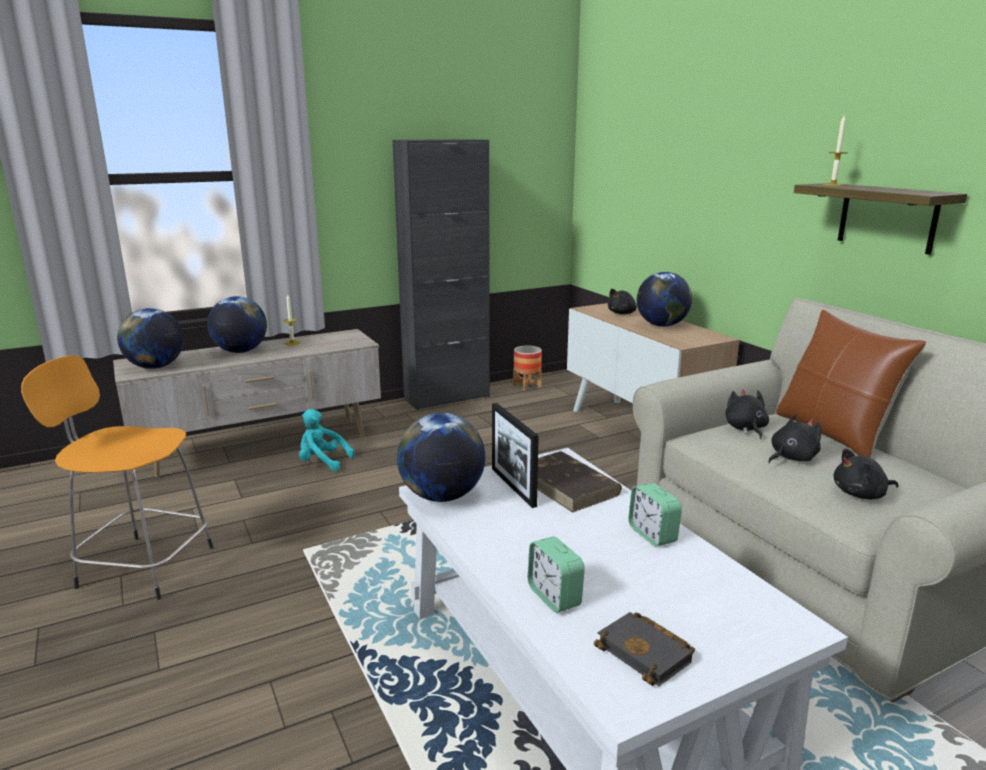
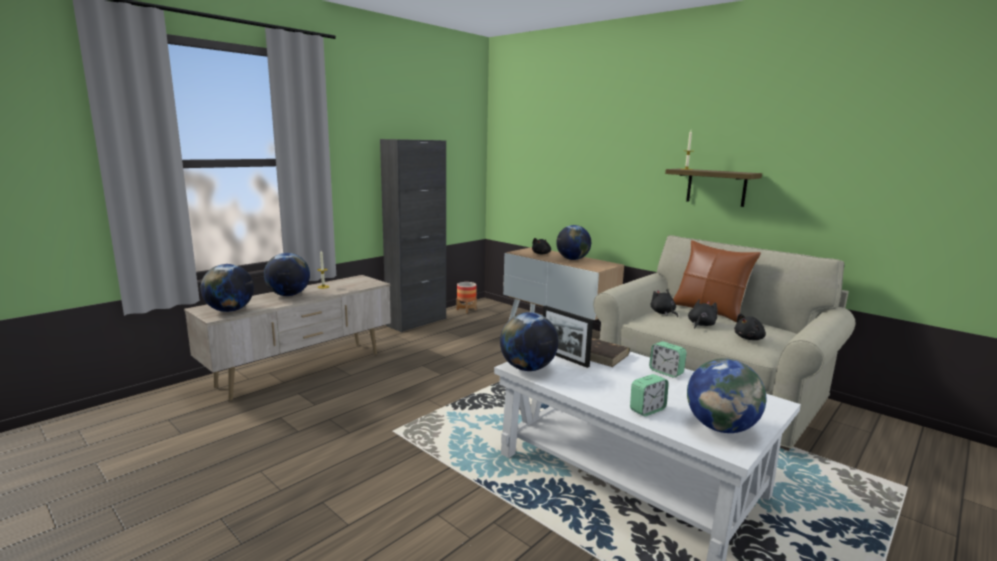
camera: 20 degrees left, 5 degrees down
orange stool [21,355,213,600] -> none
turquoise plush toy [299,409,355,471] -> none
alarm clock [528,537,585,613] -> alarm clock turned 75 degrees counterclockwise [630,374,669,416]
black book [594,612,695,686] -> globe [687,358,766,433]

